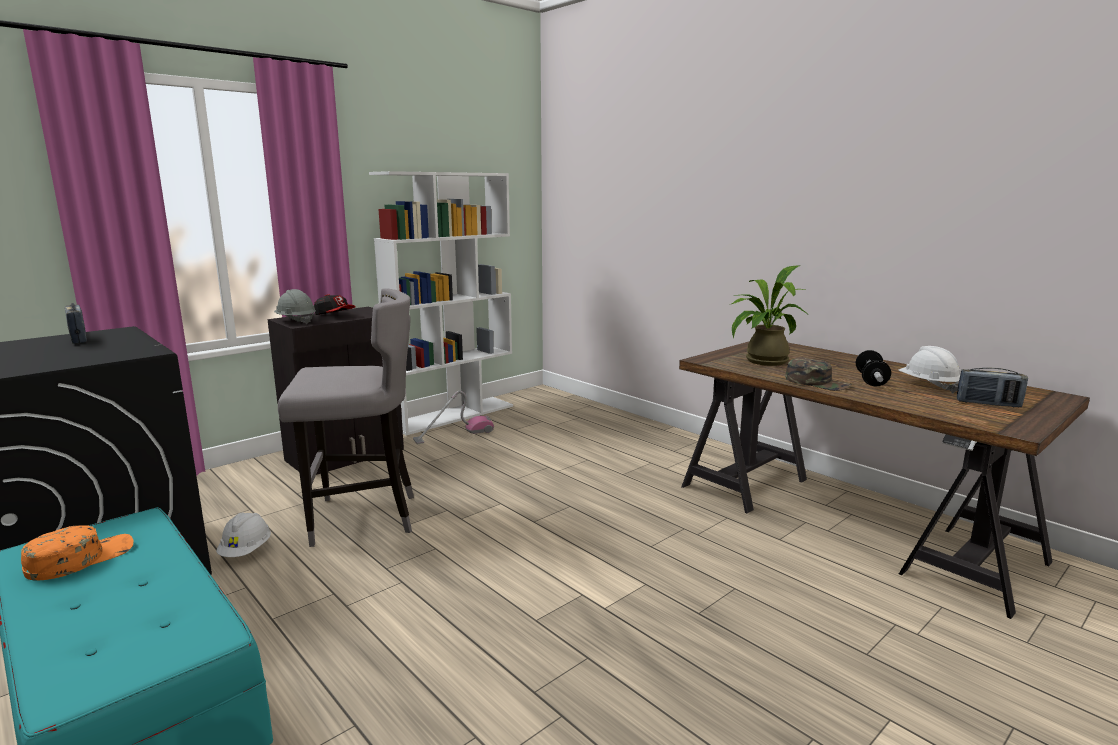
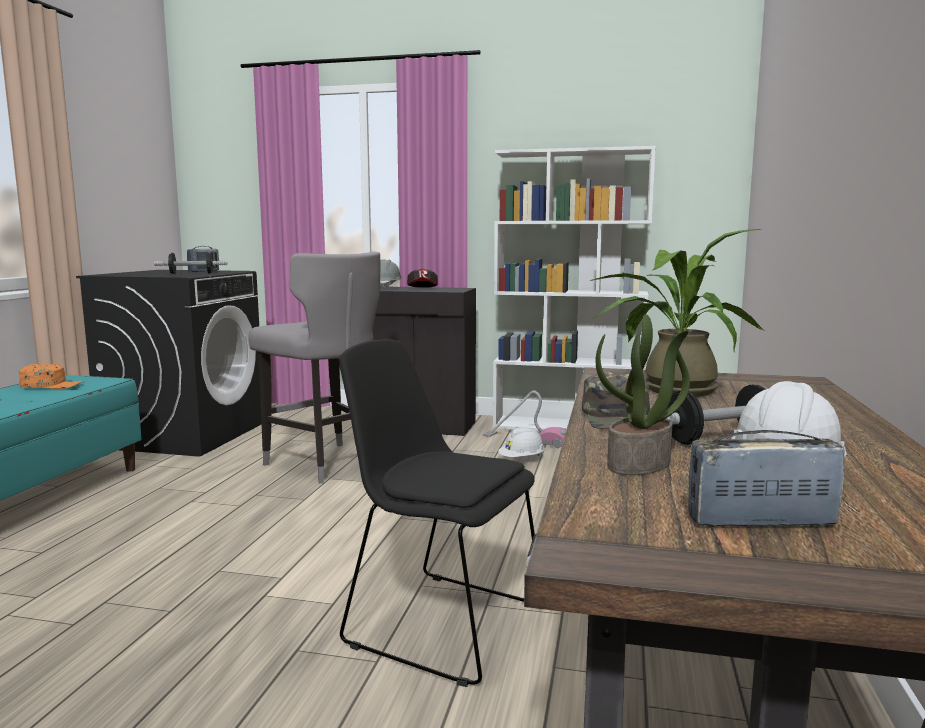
camera: 55 degrees right, 5 degrees down
white hard hat [216,513,271,557] -> white hard hat moved to [498,427,545,457]
radio [957,368,1028,407] -> radio turned 105 degrees clockwise [688,430,845,527]
none -> dumbbell [154,253,227,274]
none -> black chair [339,339,535,687]
none -> potted plant [595,314,690,475]

